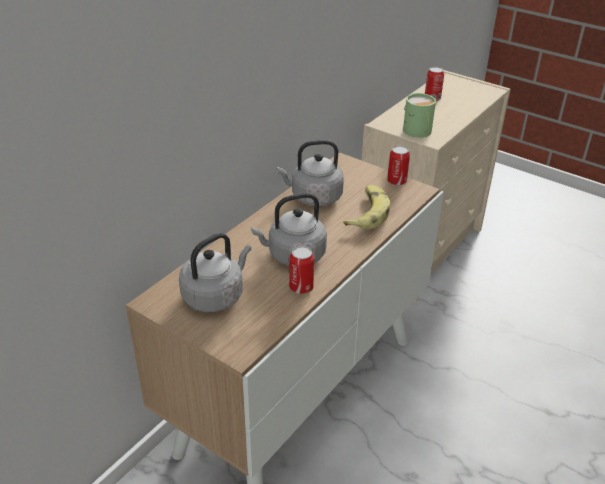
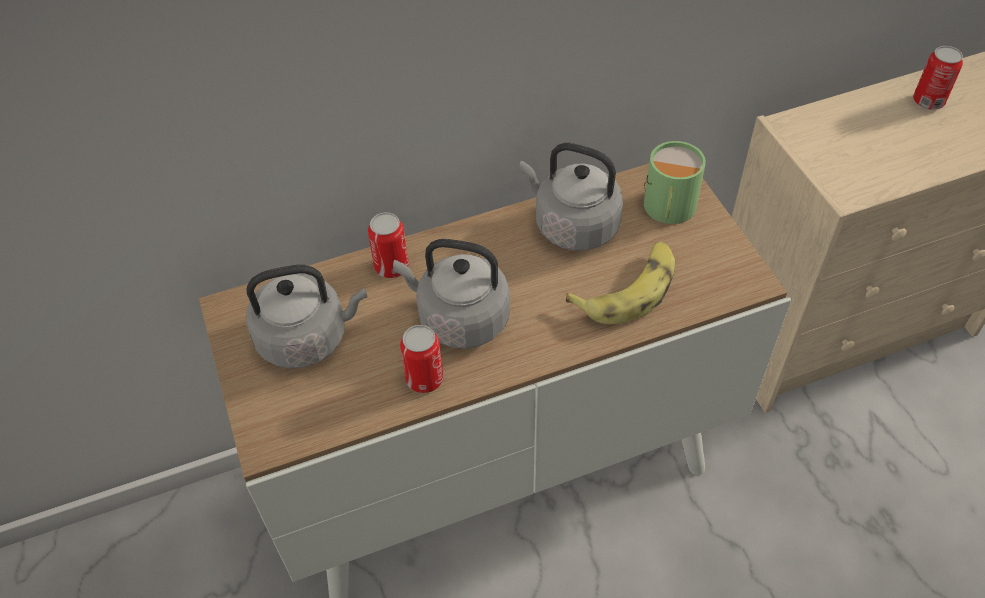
camera: 35 degrees right, 15 degrees up
can [387,146,410,186] -> can moved to [368,212,409,278]
green mug [403,93,436,138] -> green mug moved to [644,141,706,224]

